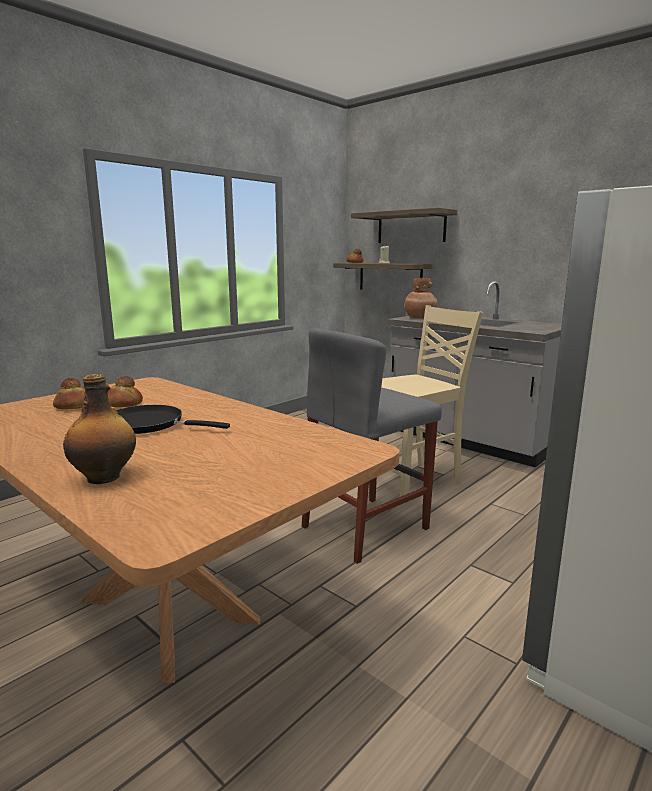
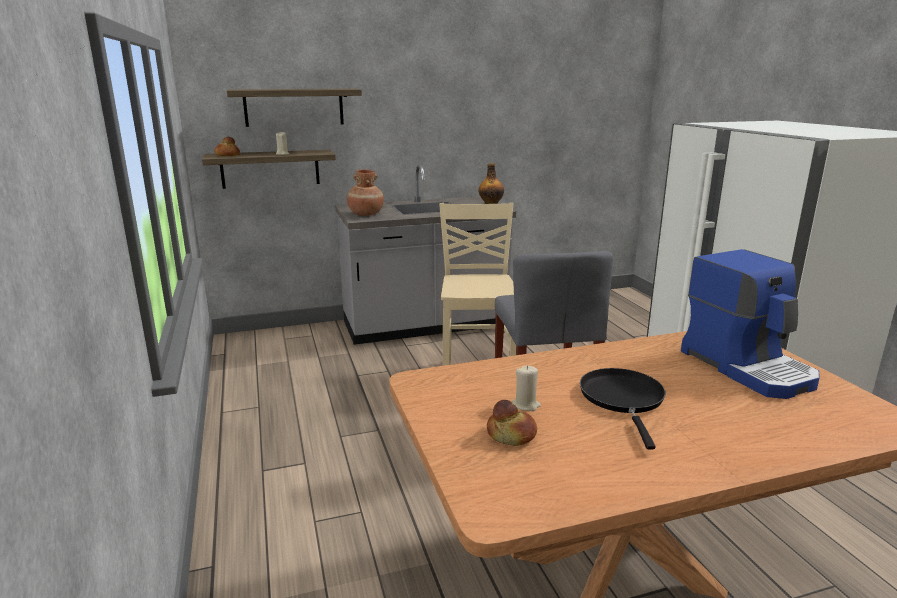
camera: 60 degrees left, 5 degrees up
bottle [63,374,136,484] -> bottle moved to [479,163,504,204]
bread [108,376,143,407] -> beige candle [512,365,541,411]
black frying pan [116,405,230,434] -> black frying pan turned 135 degrees clockwise [580,368,666,450]
none -> coffee machine [681,249,820,399]

